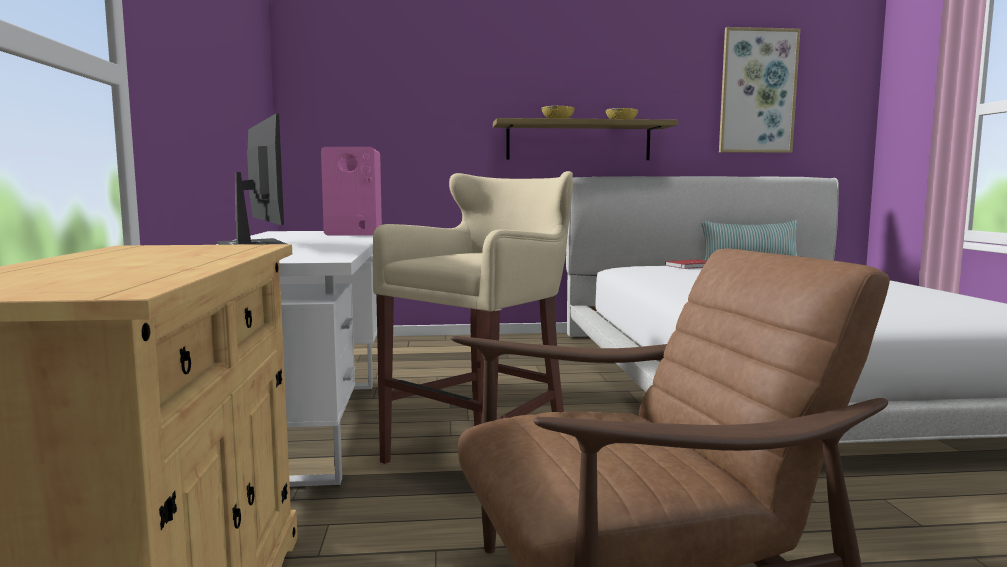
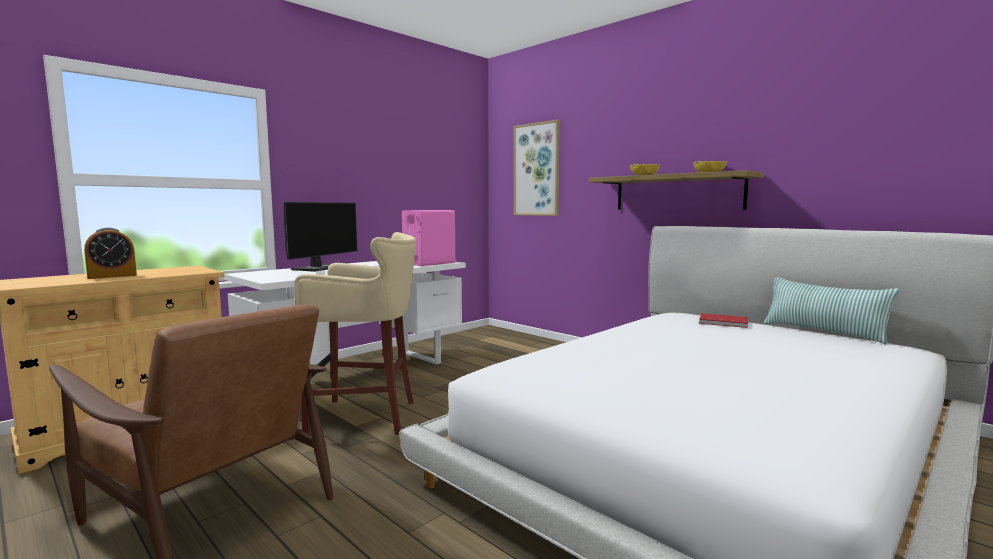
camera: 50 degrees right, 0 degrees up
picture [719,27,800,153] -> picture moved to [514,120,560,216]
none -> alarm clock [84,227,137,279]

